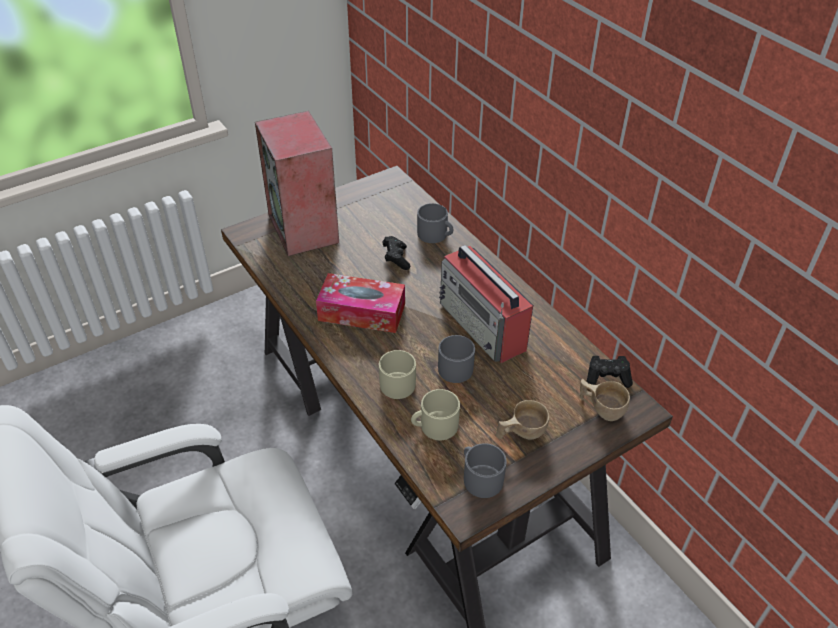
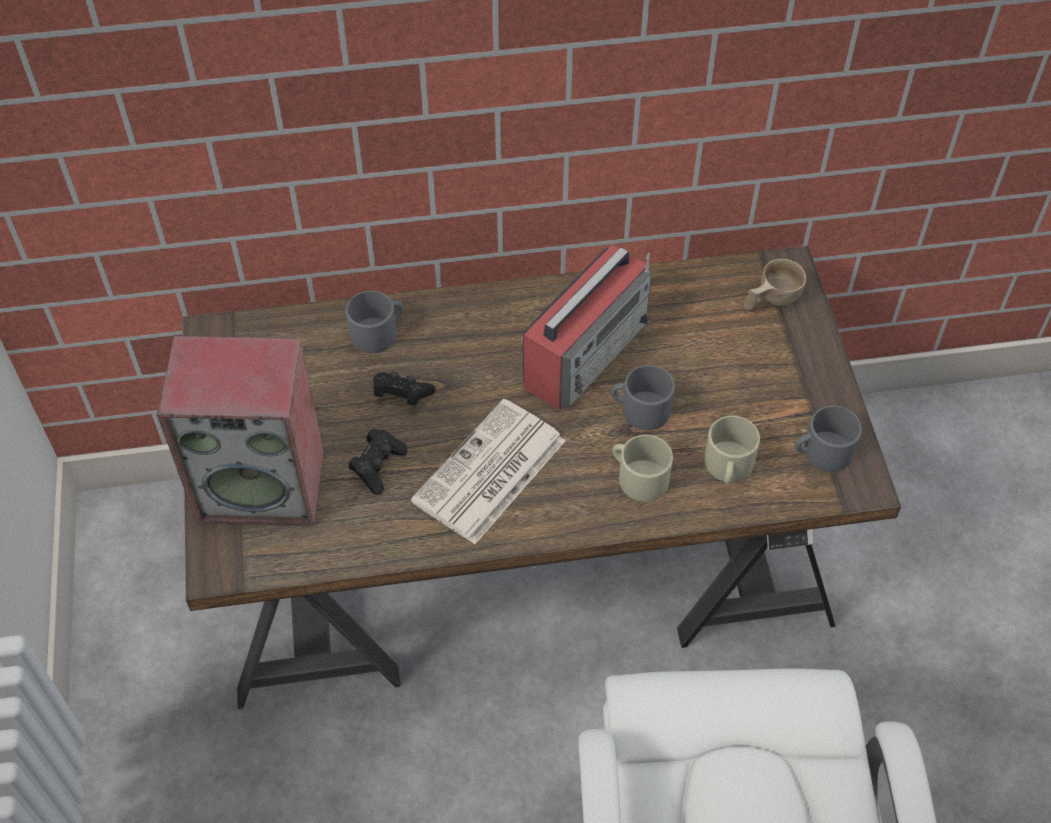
camera: 65 degrees left, 10 degrees up
tissue box [316,273,405,333] -> newspaper [411,399,566,544]
radio [439,245,533,363] -> radio turned 45 degrees counterclockwise [523,245,651,410]
beige cup [496,400,549,439] -> none
black game controller [586,356,633,388] -> black game controller moved to [348,429,408,495]

